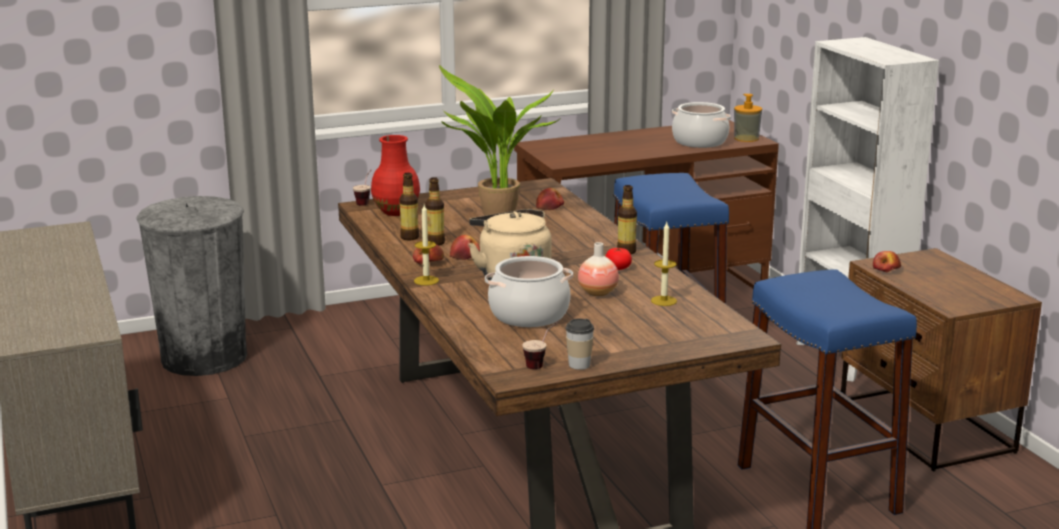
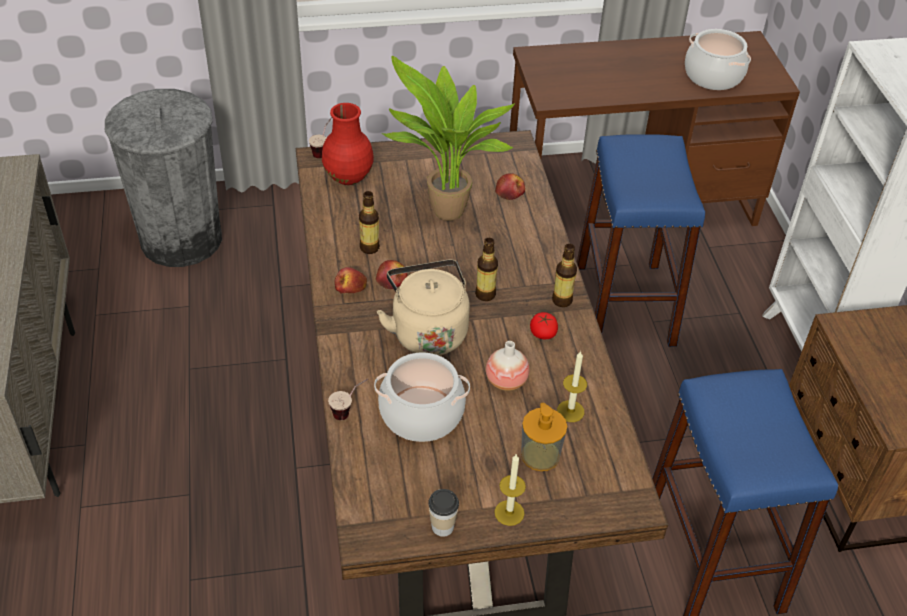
camera: 10 degrees right, 25 degrees up
bottle [399,173,419,240] -> bottle moved to [475,238,498,301]
candle [414,205,439,285] -> candle moved to [494,454,526,526]
cup [522,321,559,369] -> cup moved to [328,378,368,420]
soap dispenser [734,94,762,142] -> soap dispenser moved to [521,403,567,471]
apple [873,251,901,272] -> none

